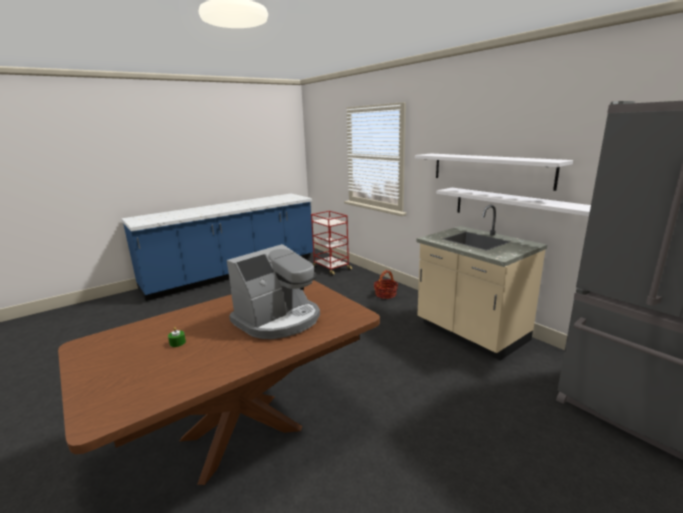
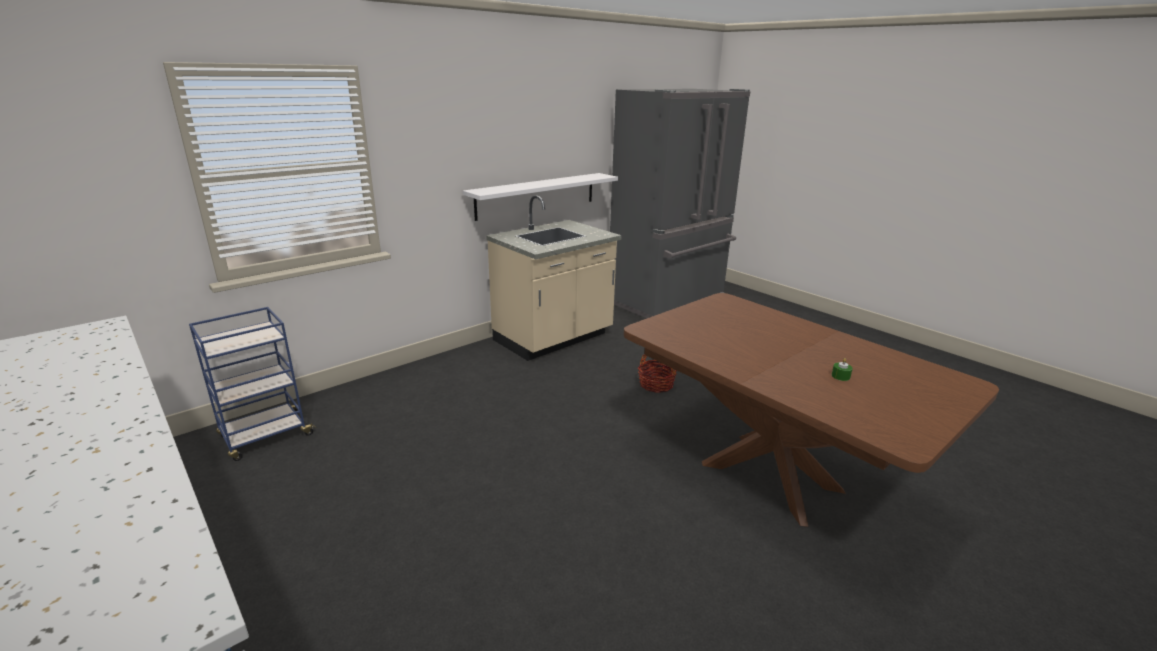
camera: 95 degrees left, 5 degrees up
coffee machine [227,244,320,339] -> none
red cart [311,211,352,276] -> blue cart [189,307,315,461]
basket [374,270,398,299] -> basket moved to [638,355,677,393]
white shelf [415,154,573,191] -> none

